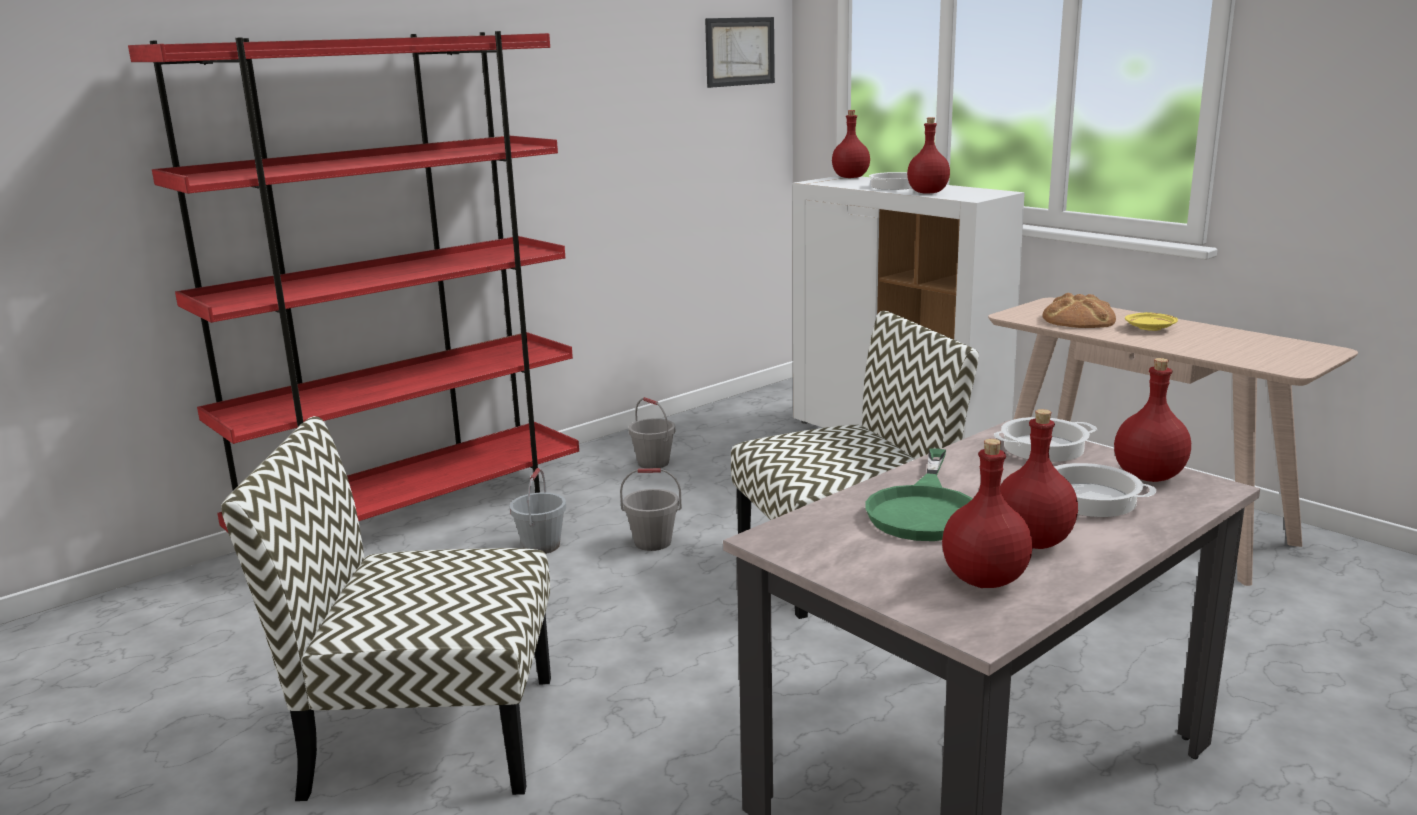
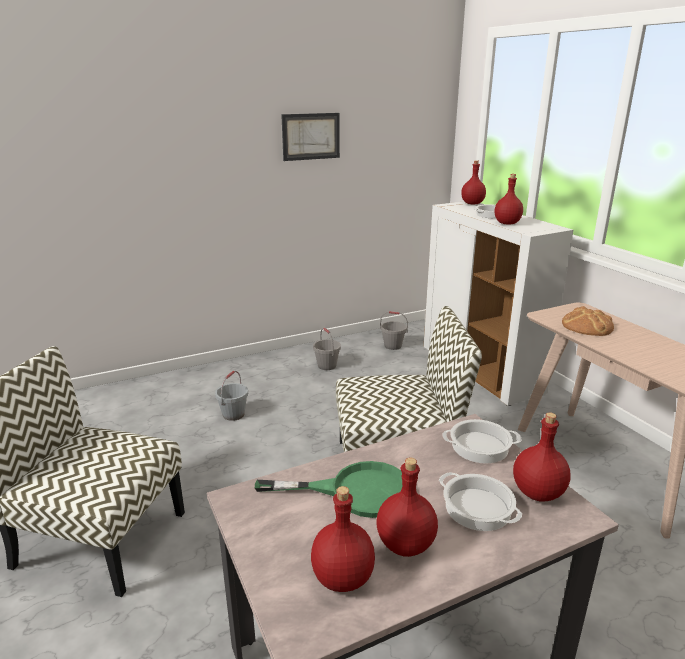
camera: 15 degrees right, 5 degrees up
red bookcase [128,31,579,532] -> none
grey bucket [620,468,682,551] -> grey bucket moved to [380,311,408,350]
picture [705,17,775,88] -> picture moved to [281,113,340,161]
green frying pan [865,448,973,541] -> green frying pan turned 120 degrees counterclockwise [255,461,402,518]
yellow plate [1125,312,1178,331] -> none

